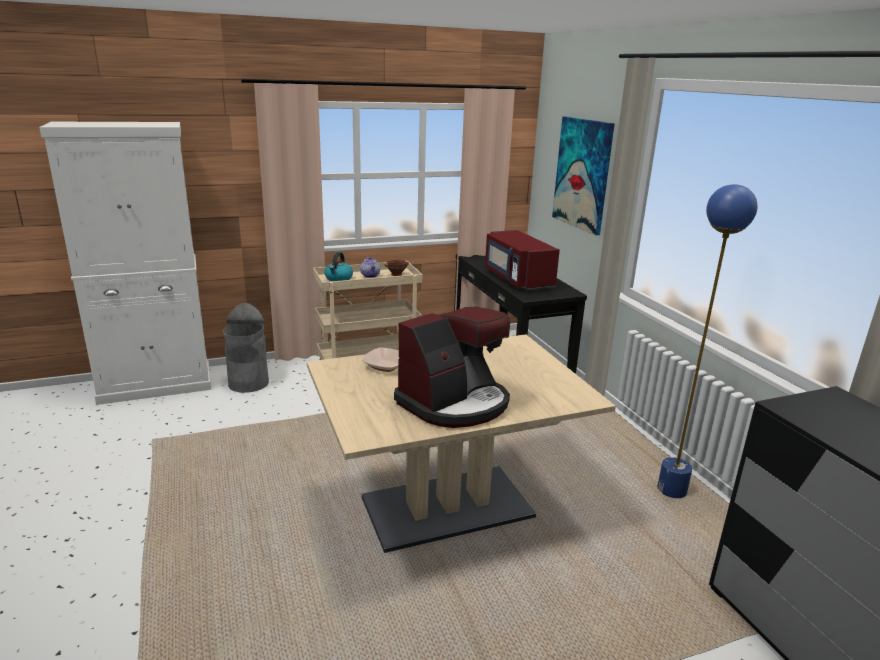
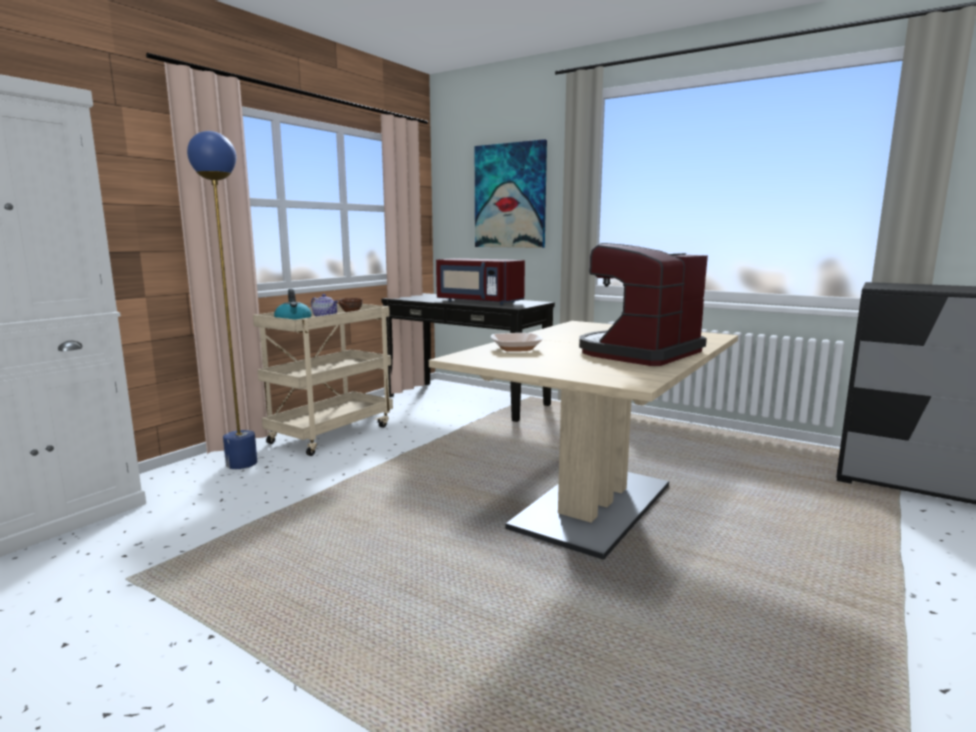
camera: 35 degrees left, 10 degrees down
grey trash can [223,303,269,393] -> none
coffee machine [394,307,510,428] -> coffee machine turned 150 degrees counterclockwise [579,243,708,366]
blue floor lamp [657,184,757,498] -> blue floor lamp moved to [187,131,257,469]

